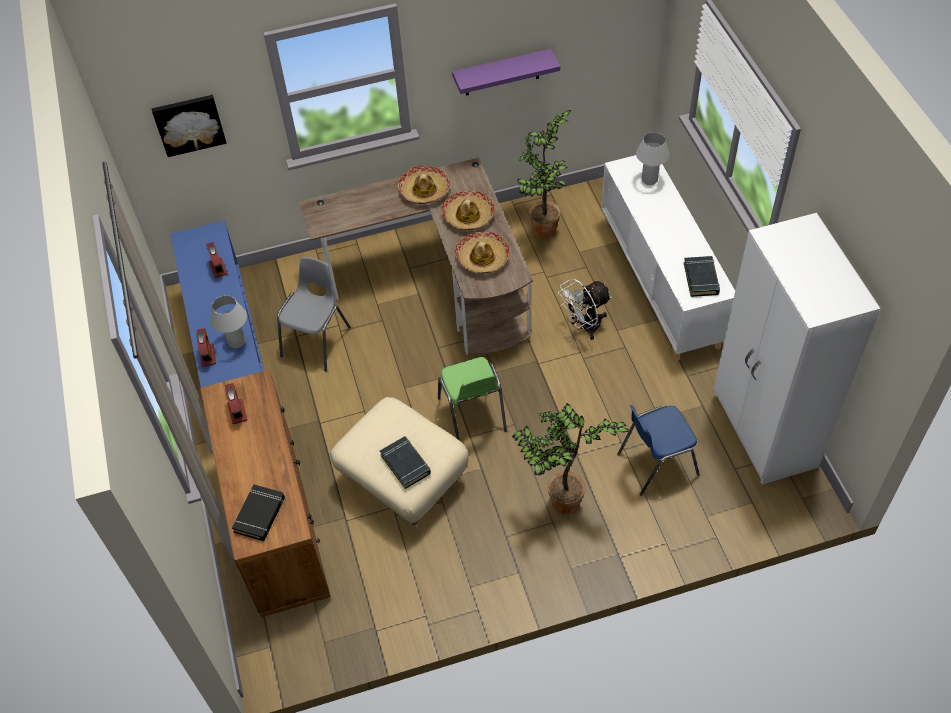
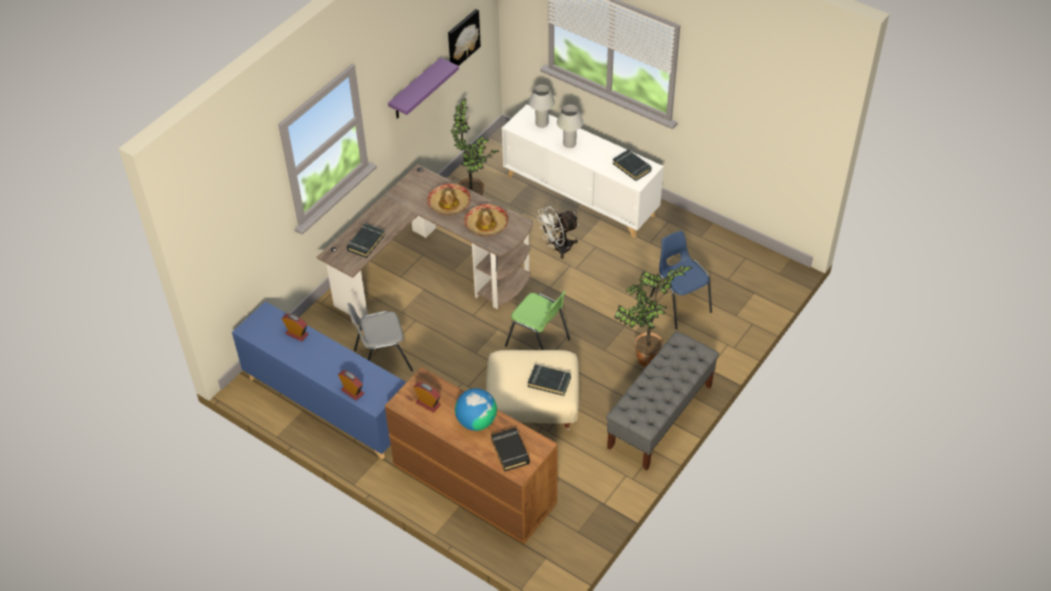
camera: 40 degrees left, 5 degrees down
picture [152,95,227,157] -> picture moved to [448,9,481,66]
white table lamp [210,295,247,349] -> white table lamp moved to [557,105,583,148]
grey chair [277,256,350,371] -> grey chair turned 90 degrees counterclockwise [347,303,413,371]
hat [398,165,450,204] -> none
white fan [558,279,612,340] -> white fan turned 45 degrees clockwise [537,206,579,259]
blue chair [617,405,700,496] -> blue chair turned 120 degrees clockwise [650,231,712,329]
white wardrobe [714,213,881,484] -> none
none -> black book [347,223,385,258]
none -> globe [455,388,497,431]
none -> grey bench [606,331,719,470]

